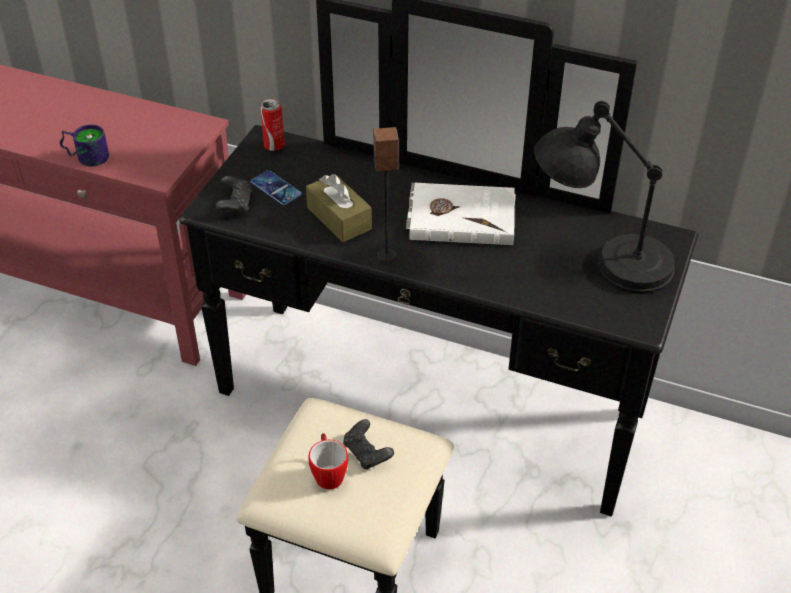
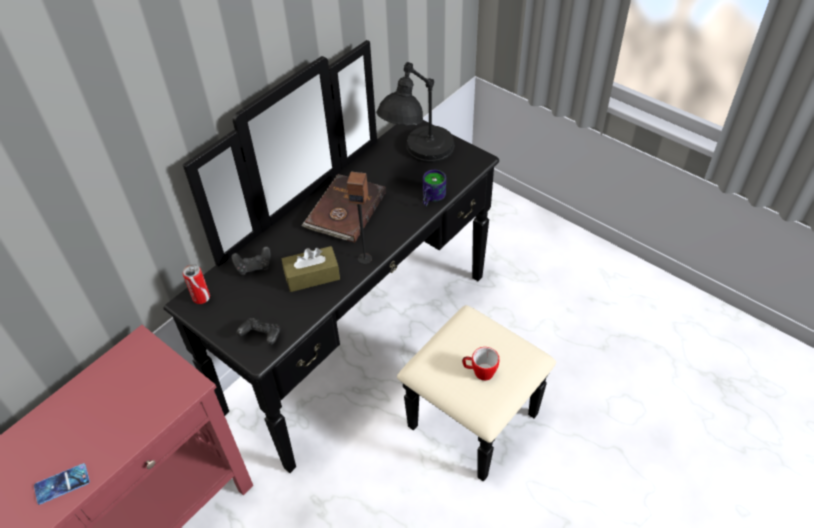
camera: 70 degrees left, 5 degrees up
mug [60,125,109,167] -> mug moved to [423,170,446,206]
phone [251,170,302,205] -> phone moved to [34,463,90,505]
black game controller [343,419,394,469] -> black game controller moved to [231,246,271,275]
white book [406,183,516,245] -> brown book [301,174,386,243]

